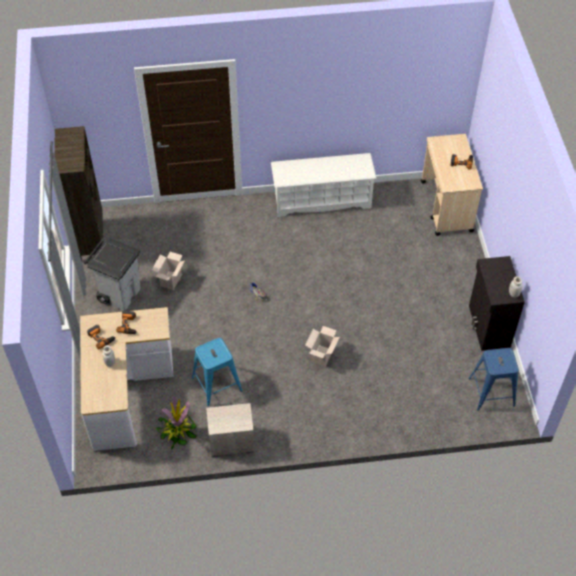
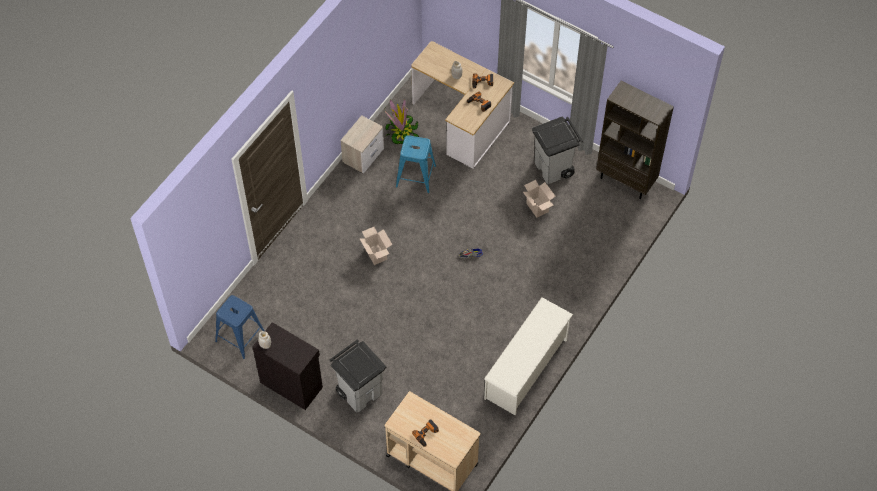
camera: 130 degrees right, 5 degrees up
none -> grey trash can [330,339,386,413]

